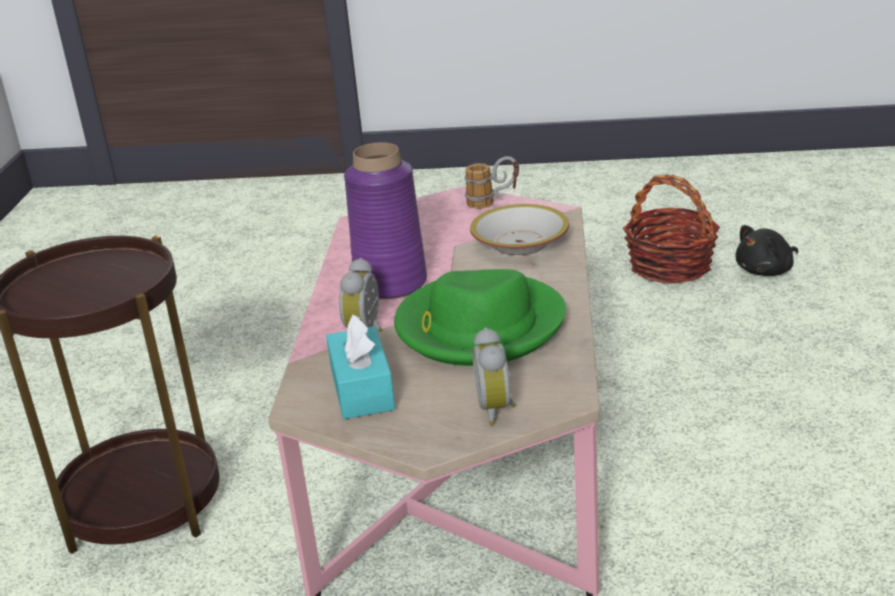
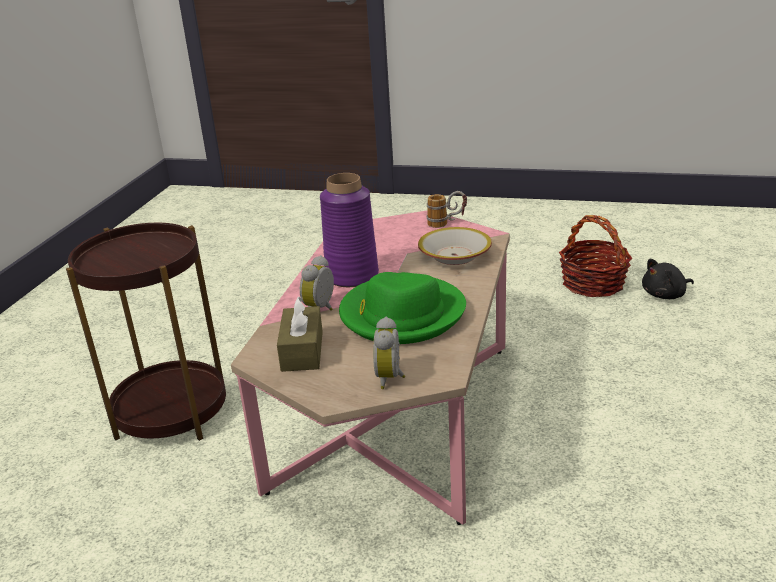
camera: 10 degrees right, 0 degrees up
turquoise tissue box [326,315,396,419] -> brown tissue box [277,296,323,372]

